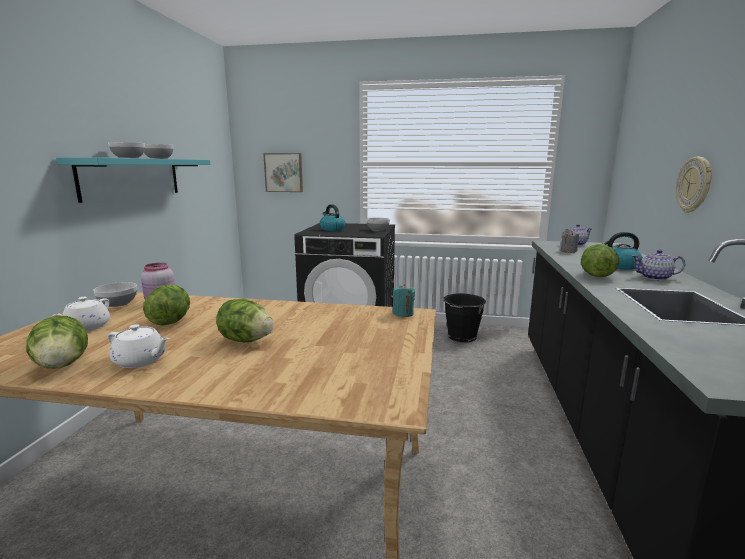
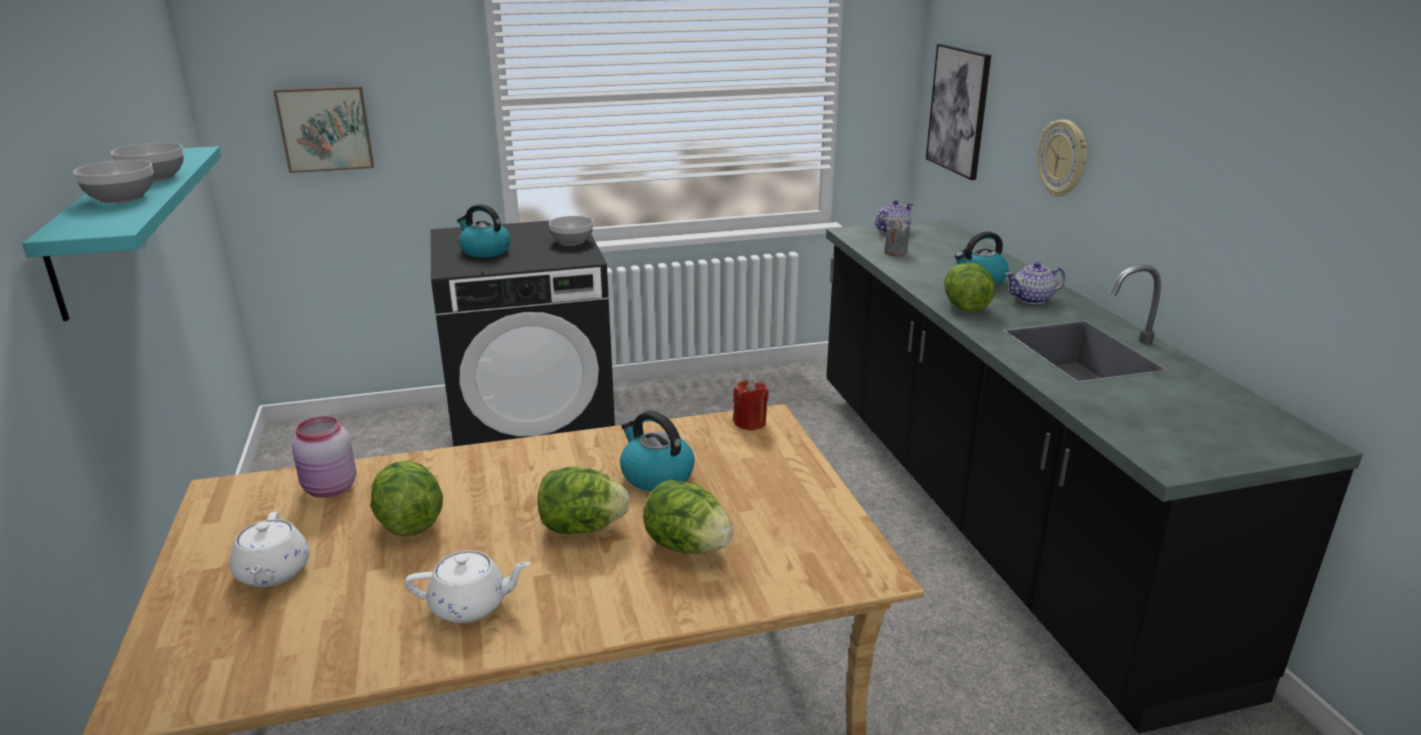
camera: 25 degrees left, 10 degrees up
lettuce [26,316,88,369] -> lettuce moved to [643,479,733,554]
bowl [93,282,137,307] -> none
turquoise candle [392,284,415,317] -> red candle [733,380,769,431]
black bucket [441,293,486,342] -> none
none -> kettle [620,411,695,491]
none -> picture [926,44,991,180]

